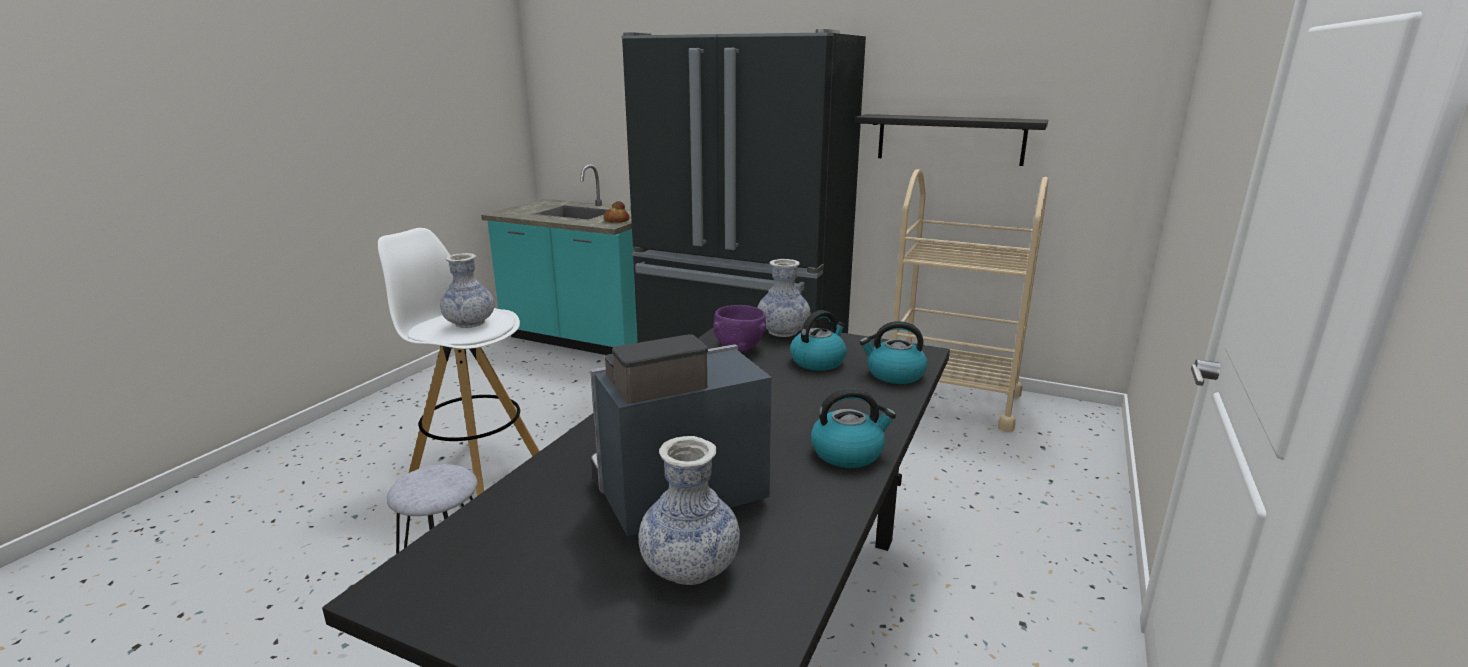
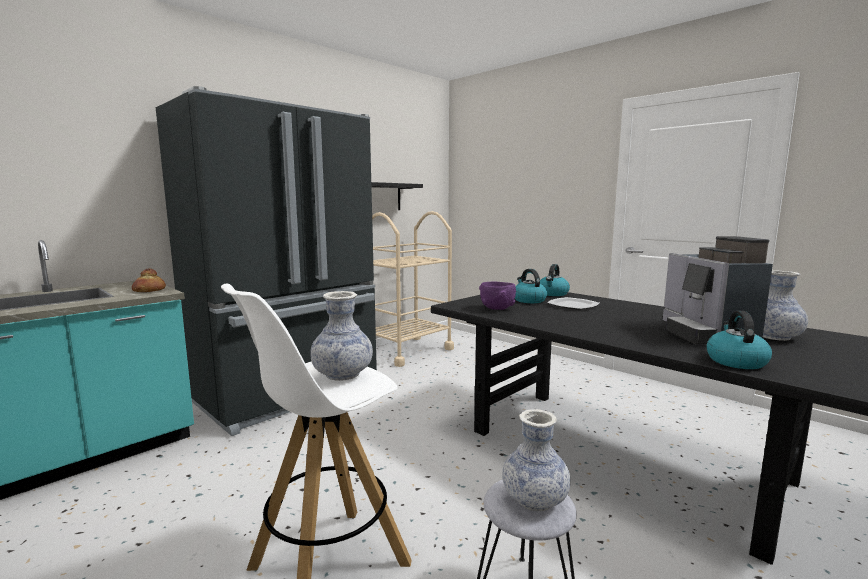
camera: 70 degrees left, 10 degrees down
vase [757,259,810,337] -> vase moved to [502,409,571,511]
kettle [811,388,896,468] -> kettle moved to [706,311,772,369]
none -> plate [547,297,599,310]

